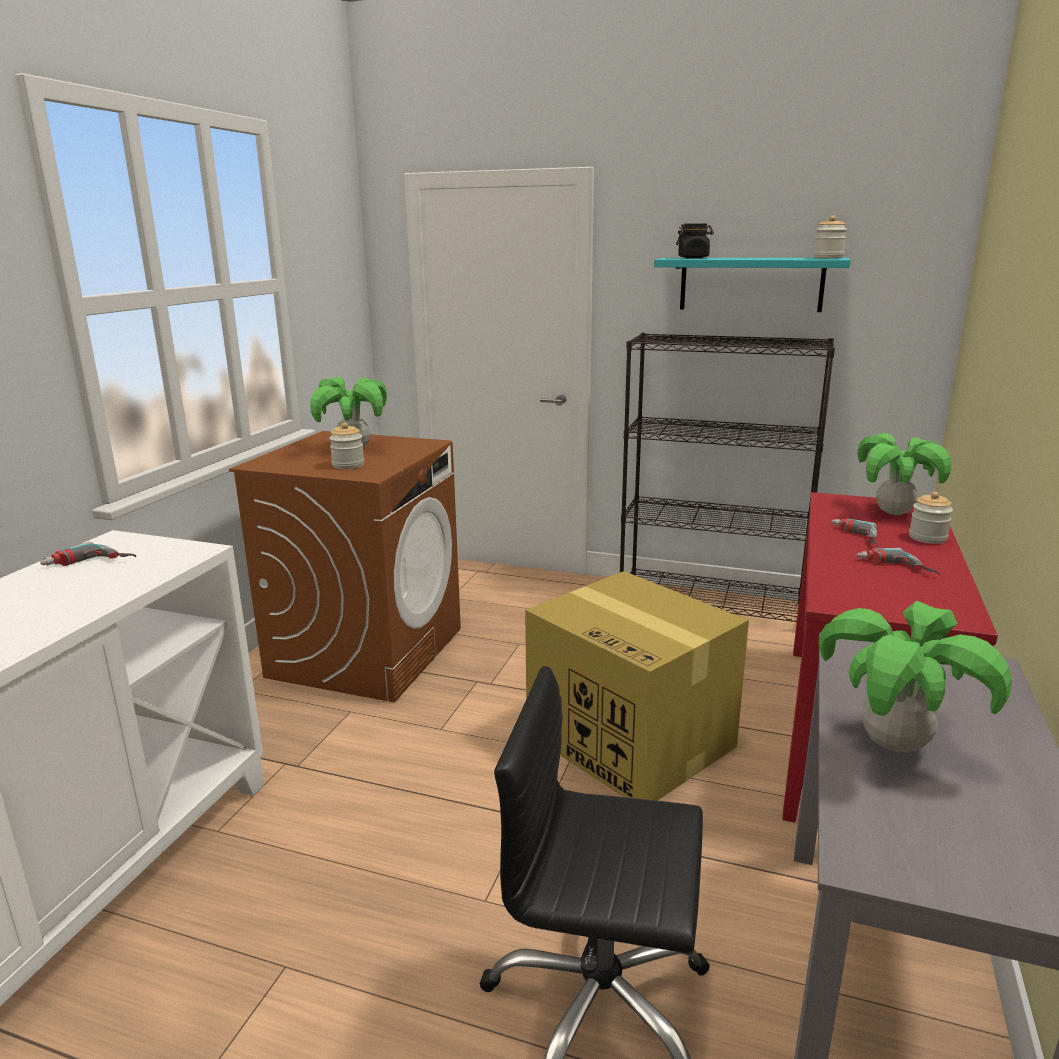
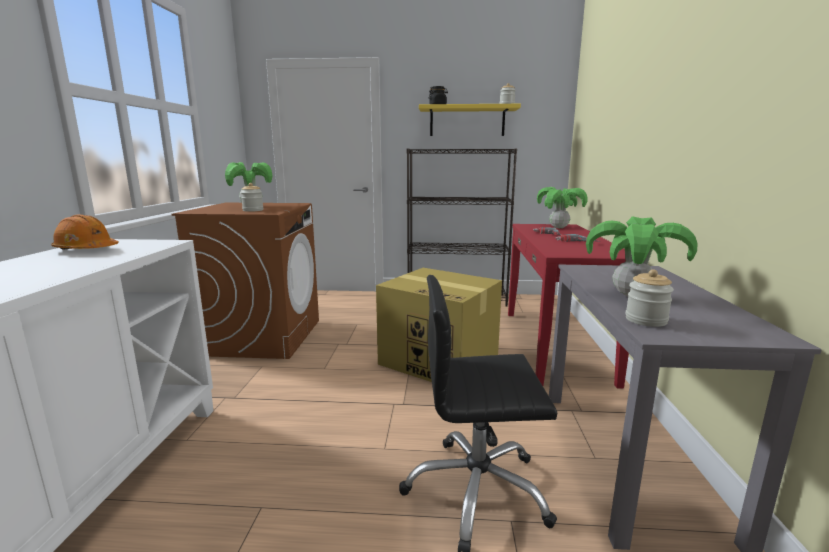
camera: 15 degrees left, 5 degrees down
power drill [40,542,136,566] -> orange hard hat [51,214,119,250]
turquoise shelf [654,258,851,312] -> yellow shelf [419,104,521,136]
jar [909,492,953,544] -> jar moved to [625,269,674,327]

